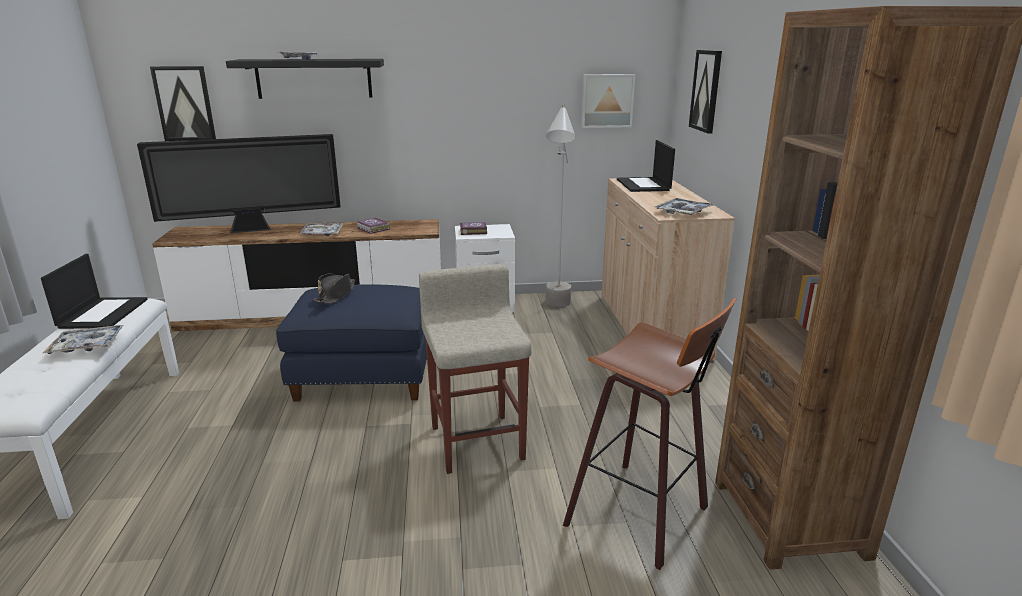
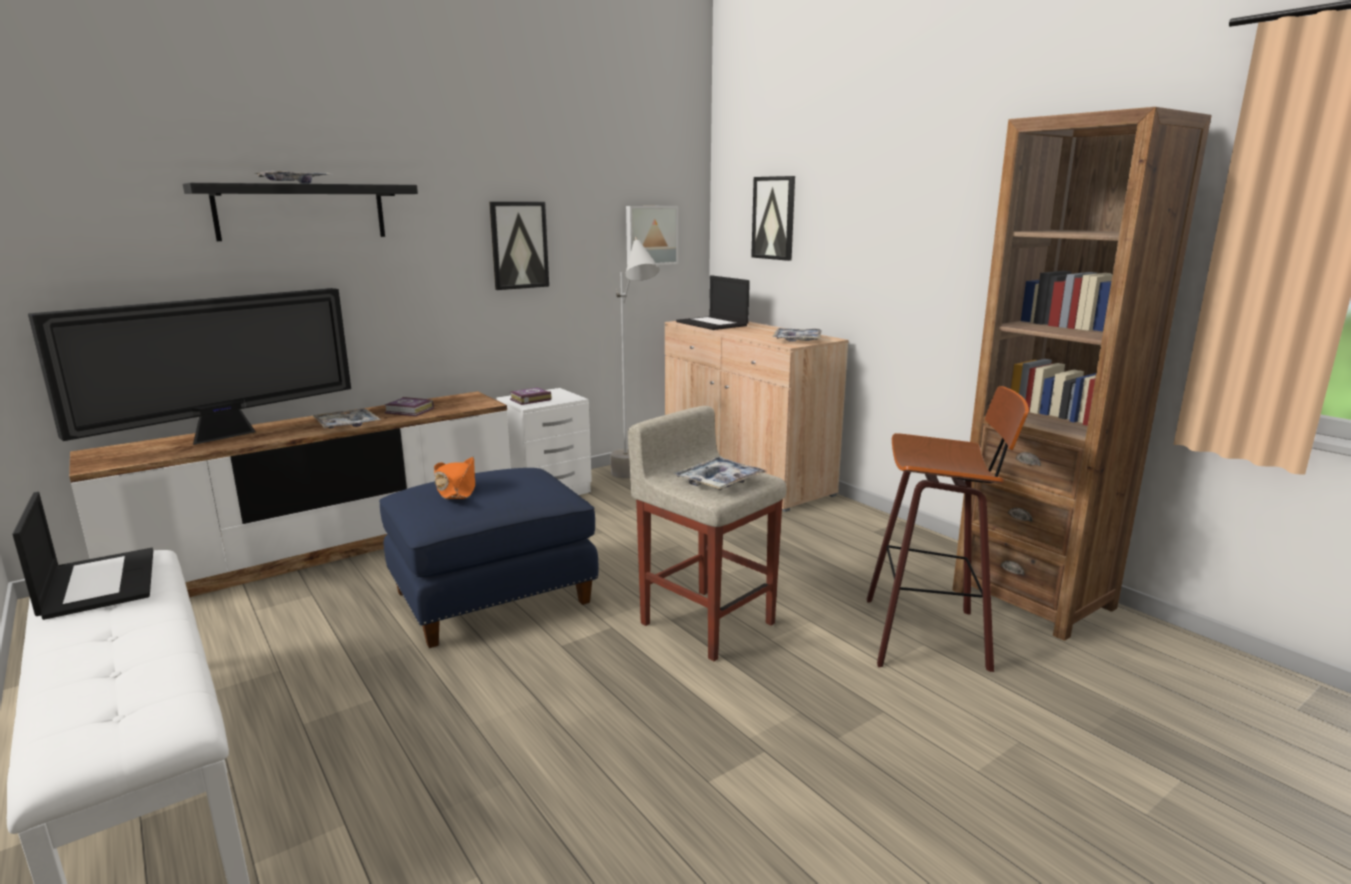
camera: 30 degrees left, 5 degrees down
tray [43,325,124,354] -> tray moved to [673,457,766,490]
picture [150,66,216,141] -> picture moved to [489,202,549,290]
black hat [314,273,355,303] -> orange hat [434,457,475,499]

